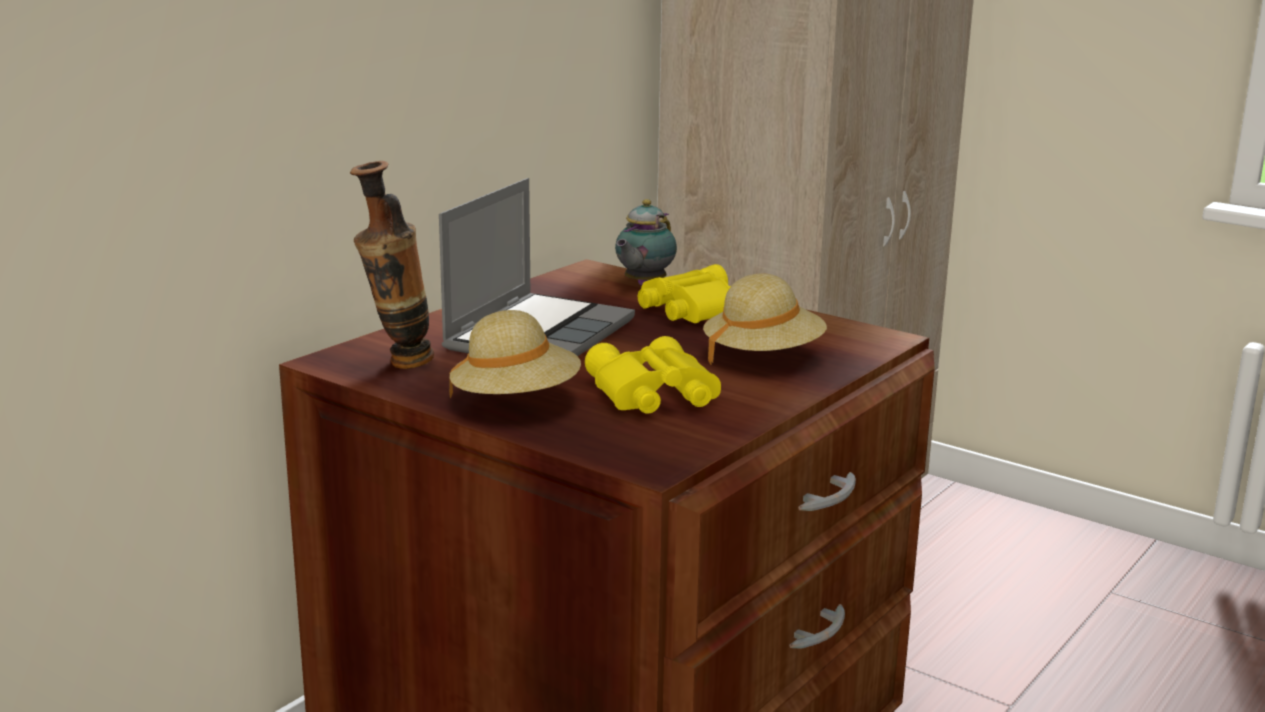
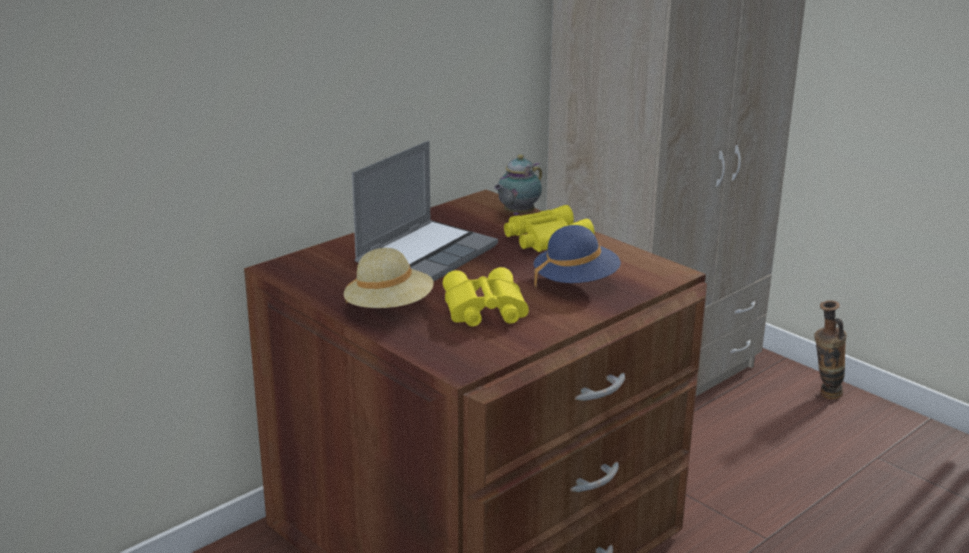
camera: 10 degrees right, 5 degrees up
vase [350,161,434,369] -> vase moved to [814,301,847,399]
beige hat [703,273,827,365] -> blue hat [534,225,621,288]

